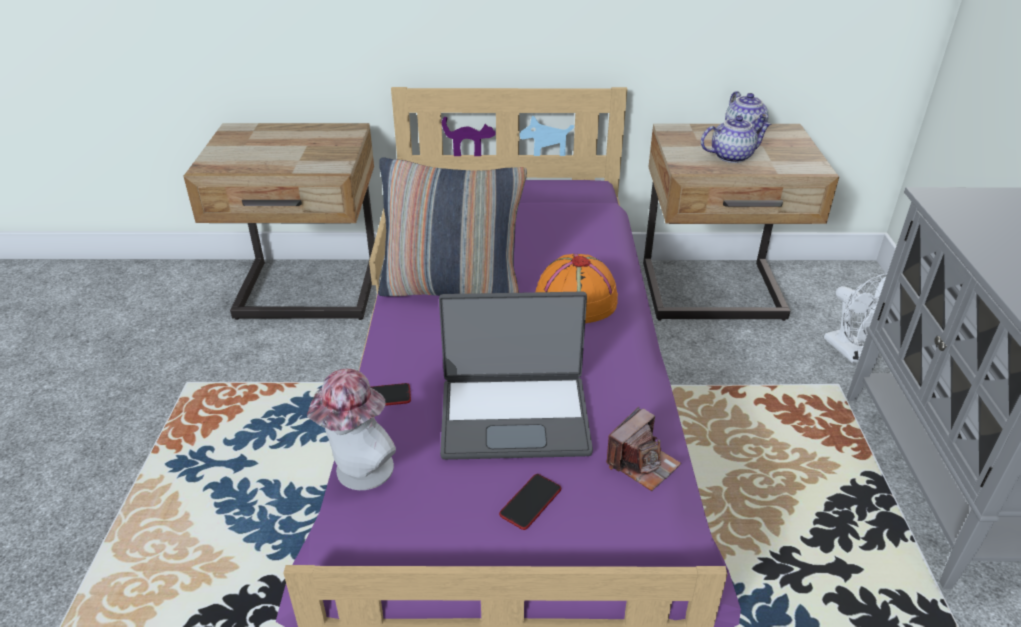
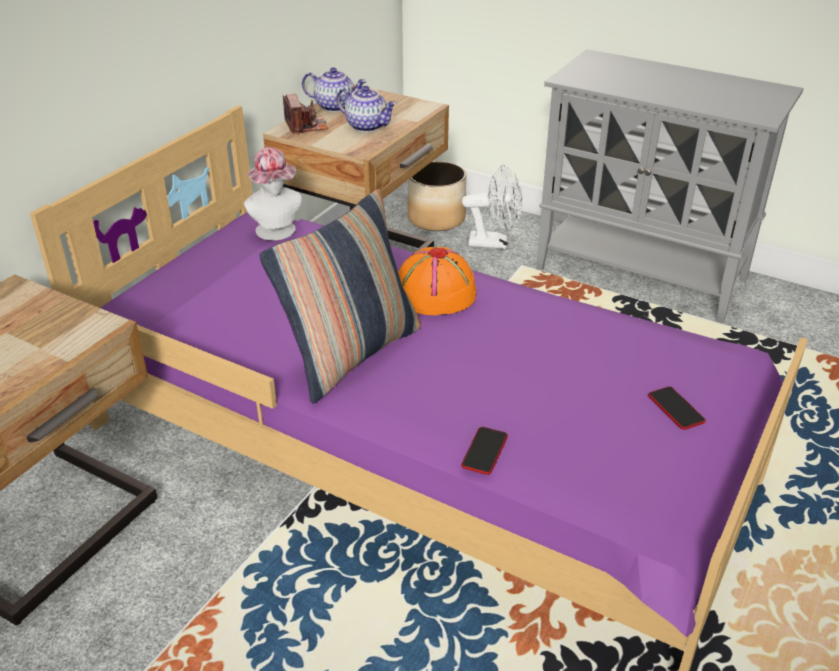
camera: 60 degrees left, 0 degrees up
hat [307,369,396,490] -> hat moved to [244,147,302,240]
laptop [439,292,593,460] -> none
camera [606,407,681,491] -> camera moved to [283,94,328,134]
teapot [701,115,772,163] -> teapot turned 105 degrees clockwise [336,86,397,132]
none -> planter [408,161,466,231]

